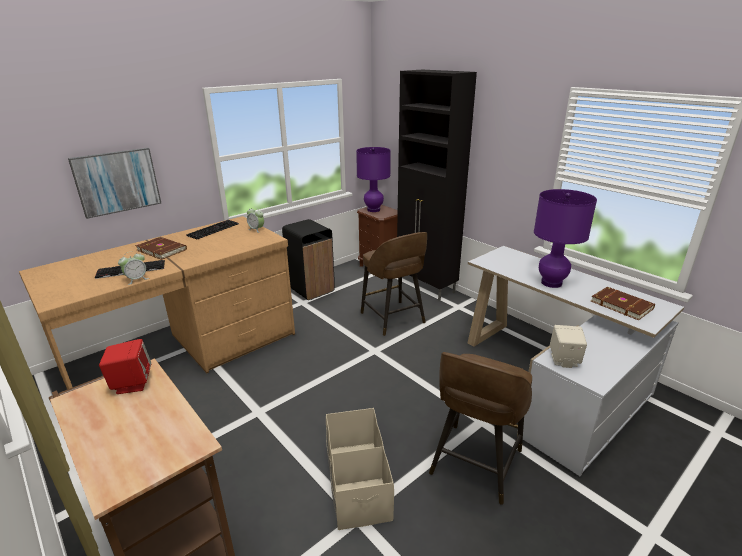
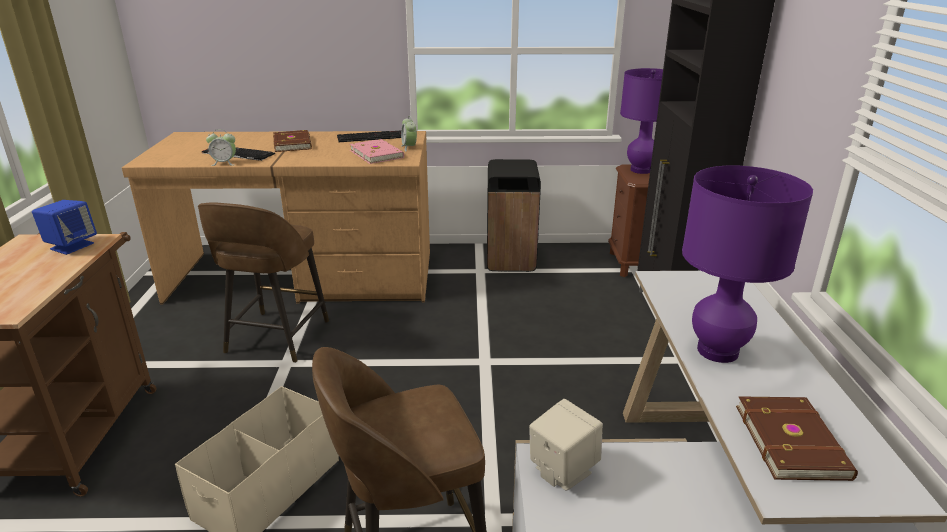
camera: 40 degrees right, 0 degrees up
picture [68,148,161,219] -> none
red speaker [99,339,151,394] -> blue speaker [32,200,97,255]
brown stool [361,232,427,336] -> brown stool moved to [198,202,329,363]
none -> pink book [350,139,404,164]

